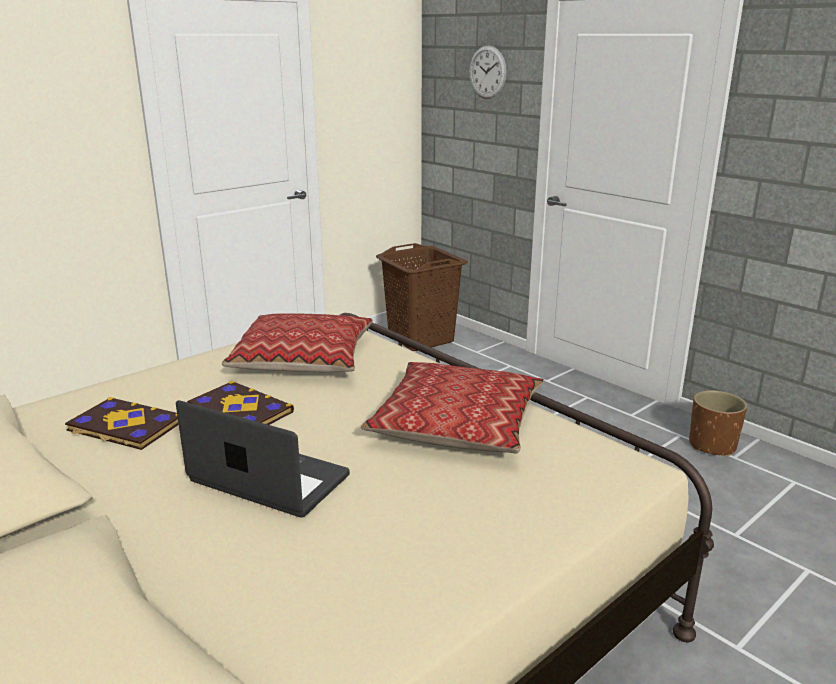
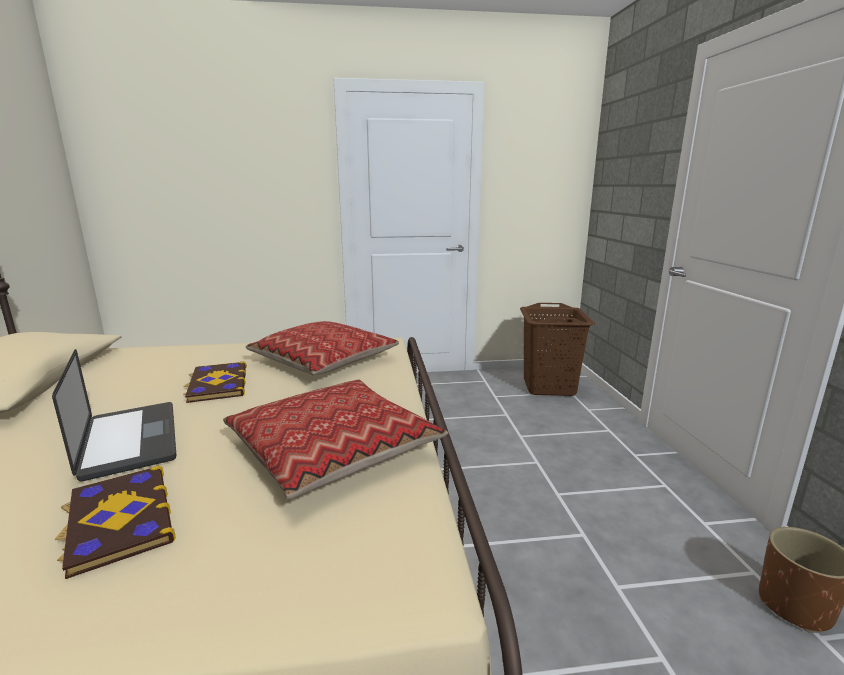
camera: 35 degrees right, 5 degrees down
book [65,397,179,450] -> book moved to [55,466,176,579]
wall clock [469,45,507,99] -> none

